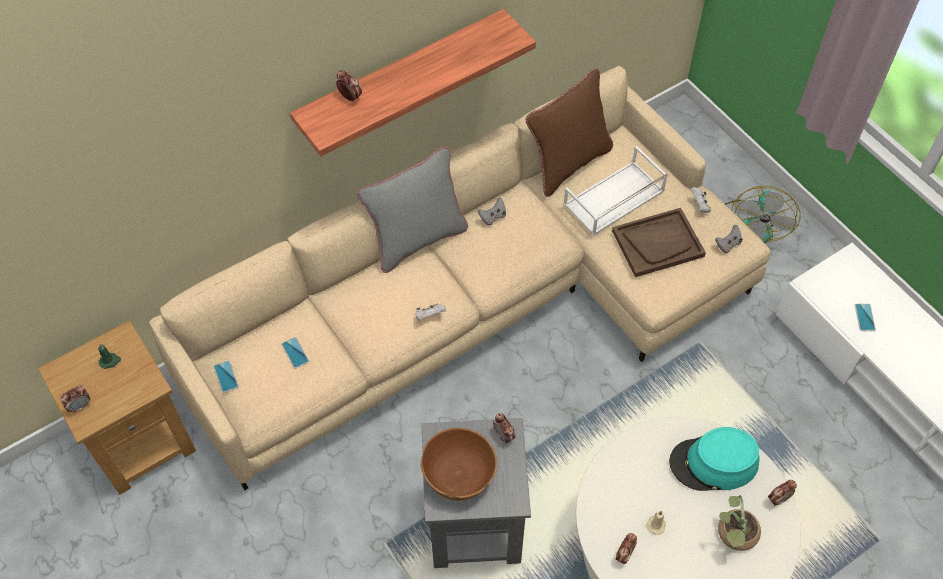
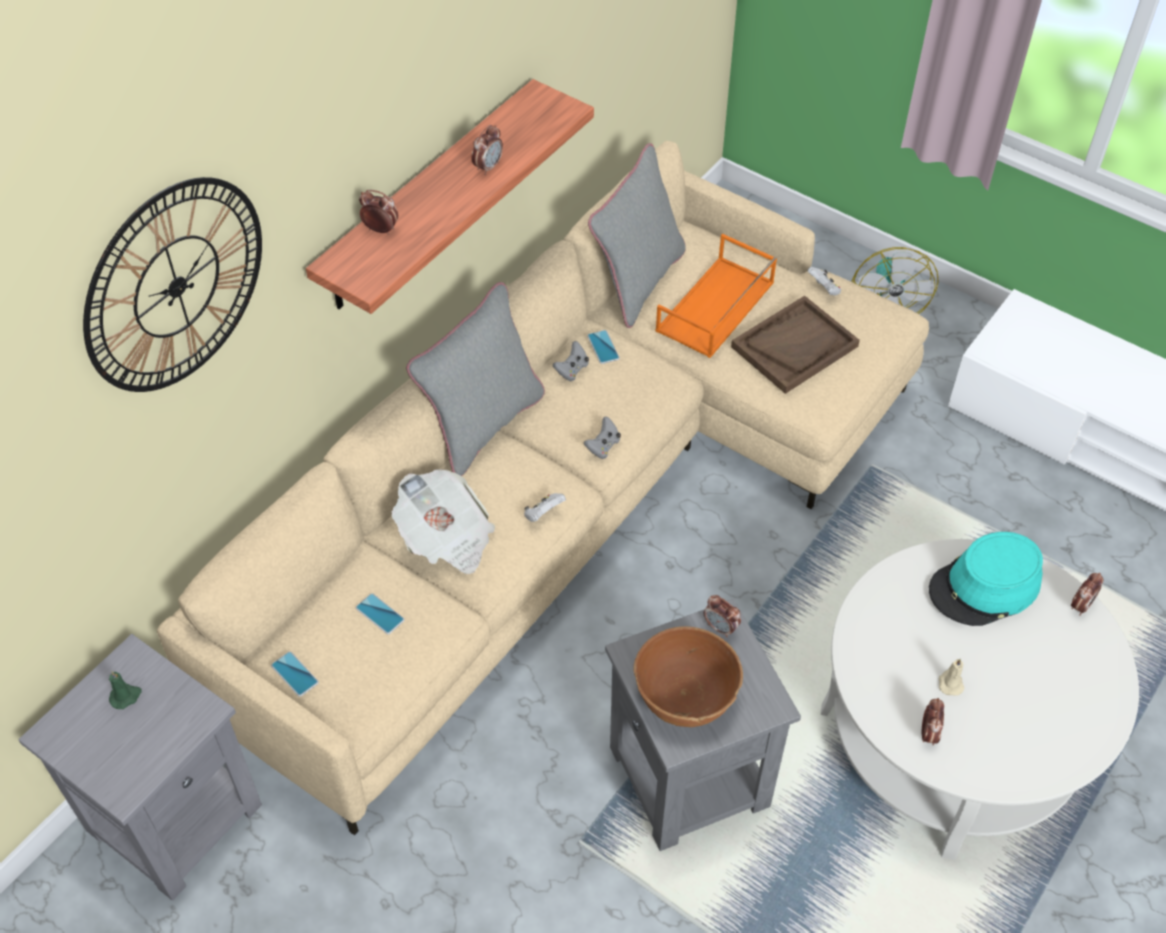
camera: 20 degrees left, 5 degrees down
brown side table [38,321,196,495] -> grey side table [18,634,262,901]
alarm clock [60,385,90,414] -> alarm clock moved to [471,125,503,175]
brown pillow [525,68,613,197] -> grey pillow [588,143,686,328]
white tray [563,146,668,235] -> orange tray [656,234,777,358]
grey game controller [715,225,743,253] -> grey game controller moved to [584,417,621,459]
potted plant [718,495,761,551] -> none
phone [855,304,876,331] -> phone moved to [587,330,620,364]
none -> wall clock [83,177,262,392]
none -> newspaper [392,469,495,574]

